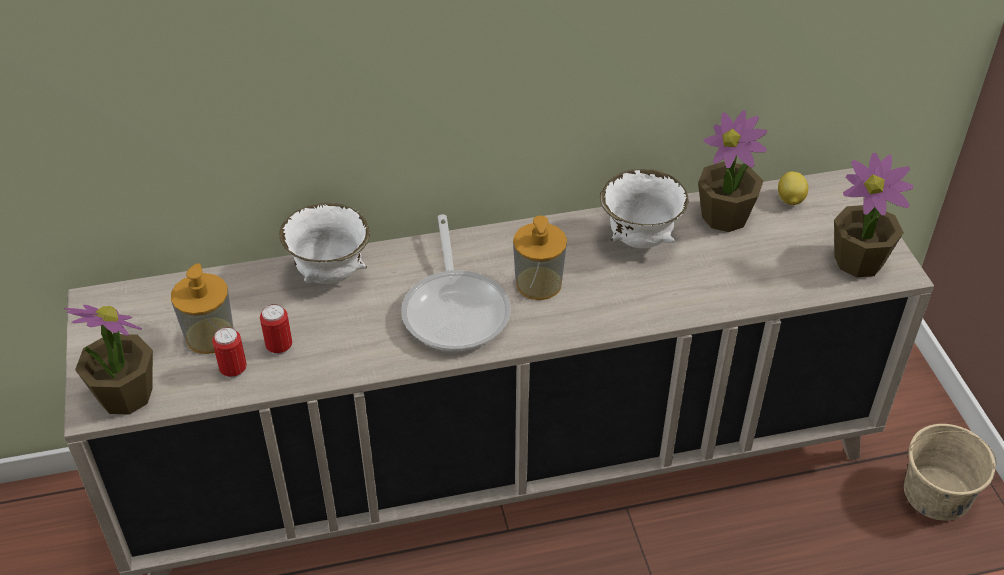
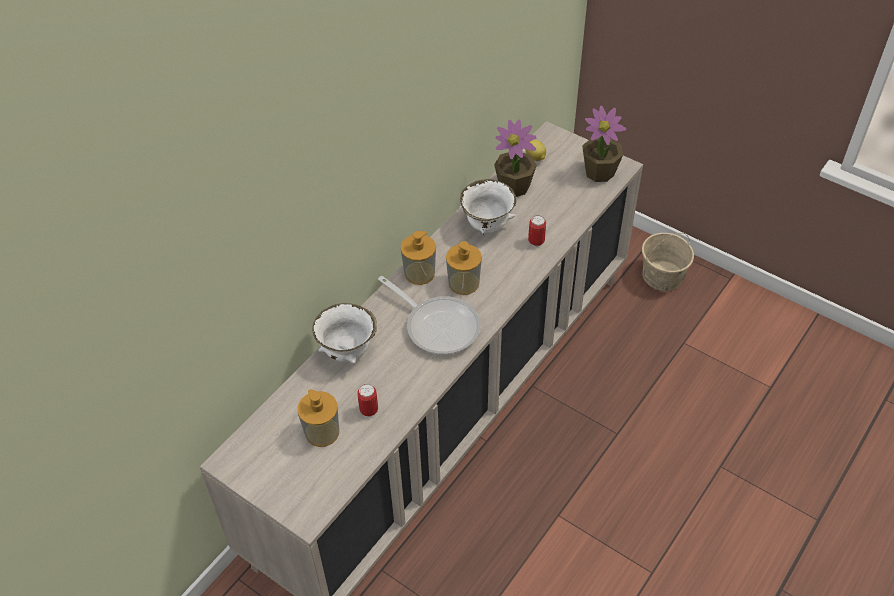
camera: 40 degrees left, 5 degrees up
potted plant [64,305,153,415] -> none
can [212,327,247,378] -> can moved to [528,215,546,247]
none -> soap dispenser [401,231,436,285]

